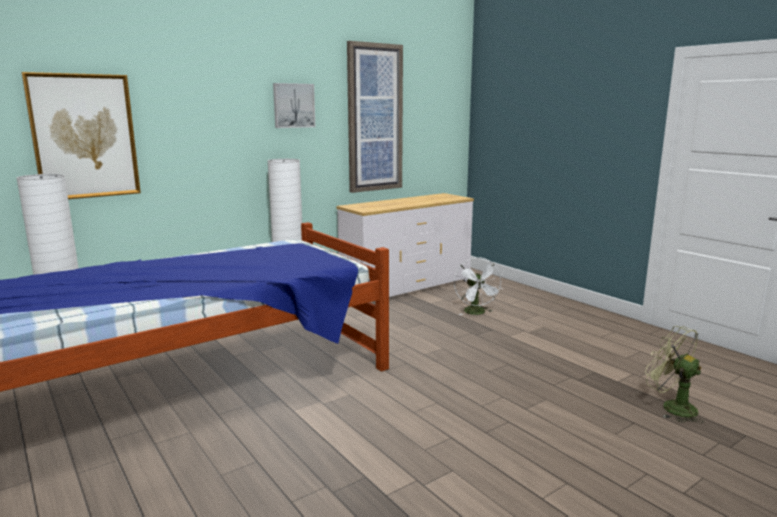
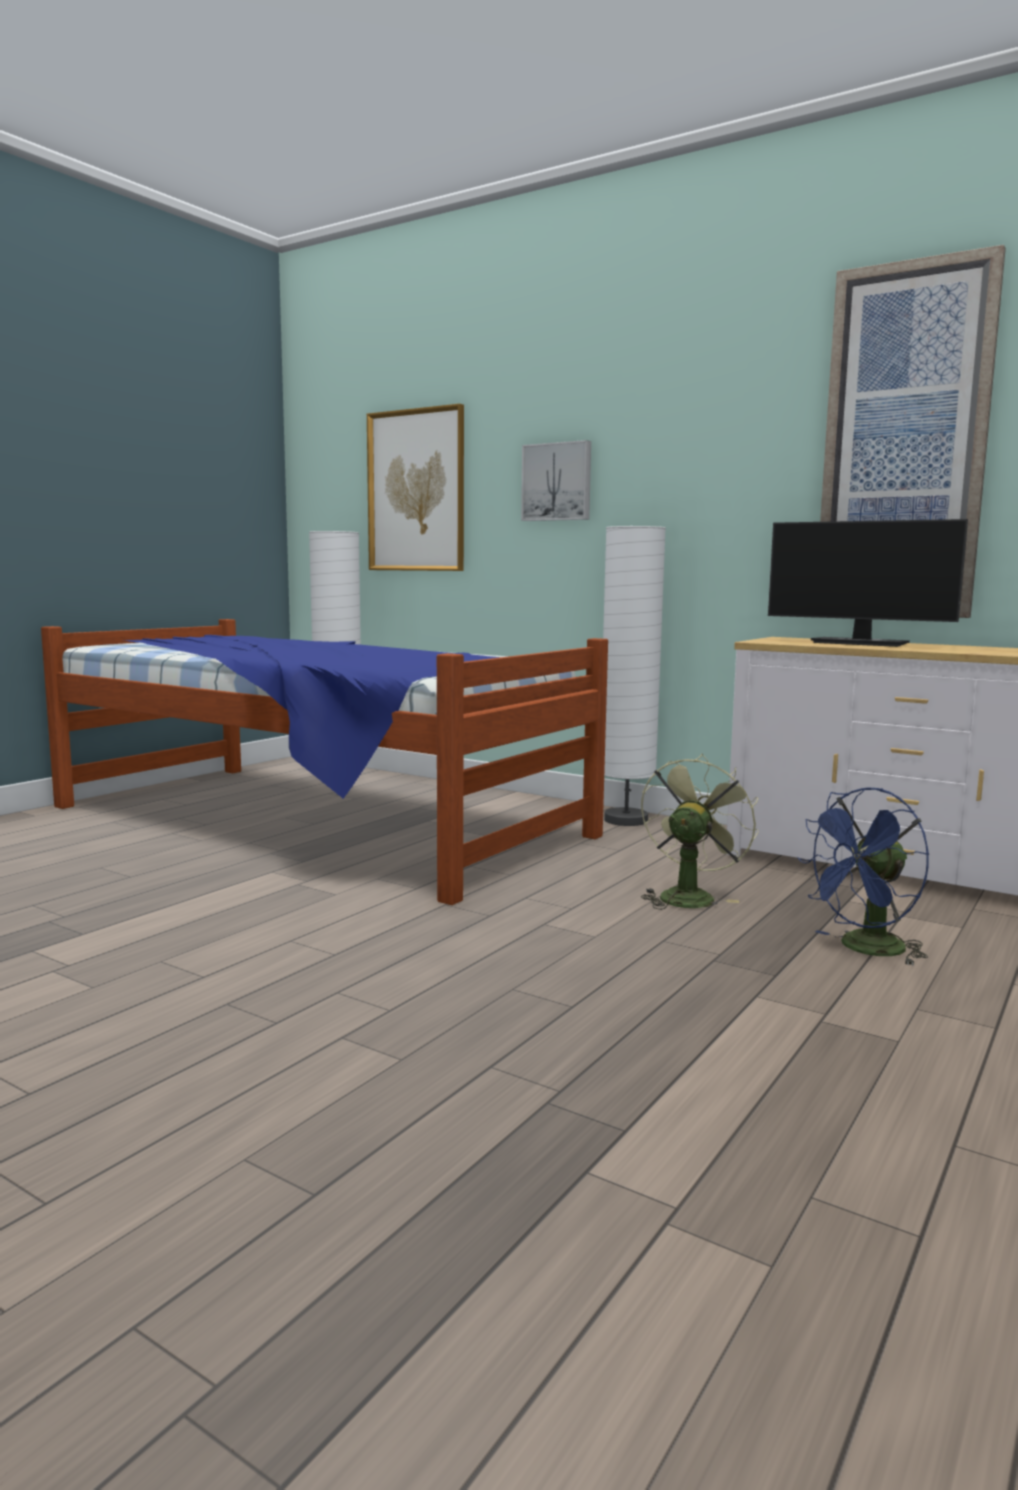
camera: 70 degrees right, 5 degrees down
picture [273,83,315,128] -> picture moved to [521,440,591,521]
white fan [454,257,503,315] -> blue fan [797,787,929,966]
green fan [645,326,704,423] -> green fan moved to [641,754,759,910]
none -> monitor [768,519,968,647]

